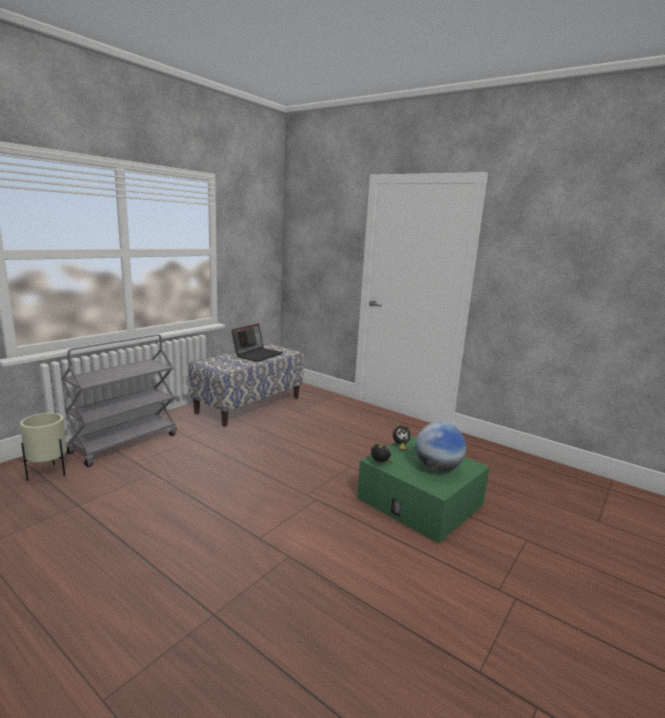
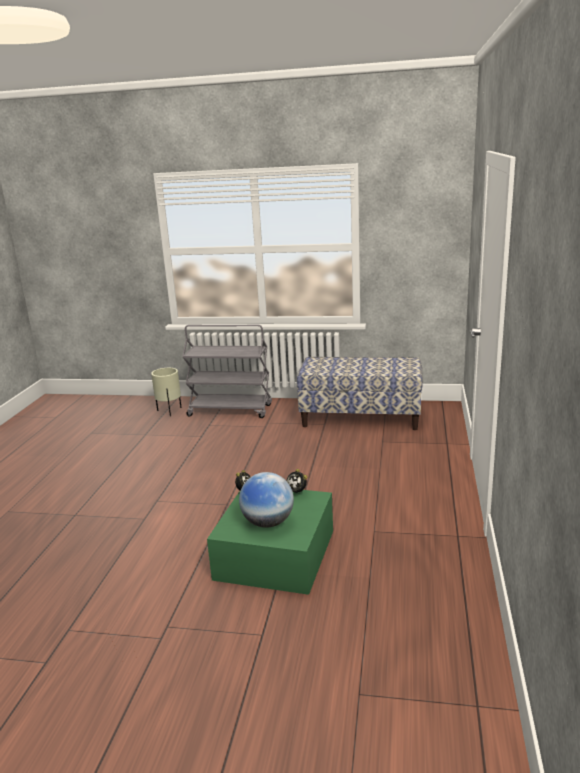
camera: 65 degrees right, 5 degrees up
laptop [231,324,283,362] -> none

